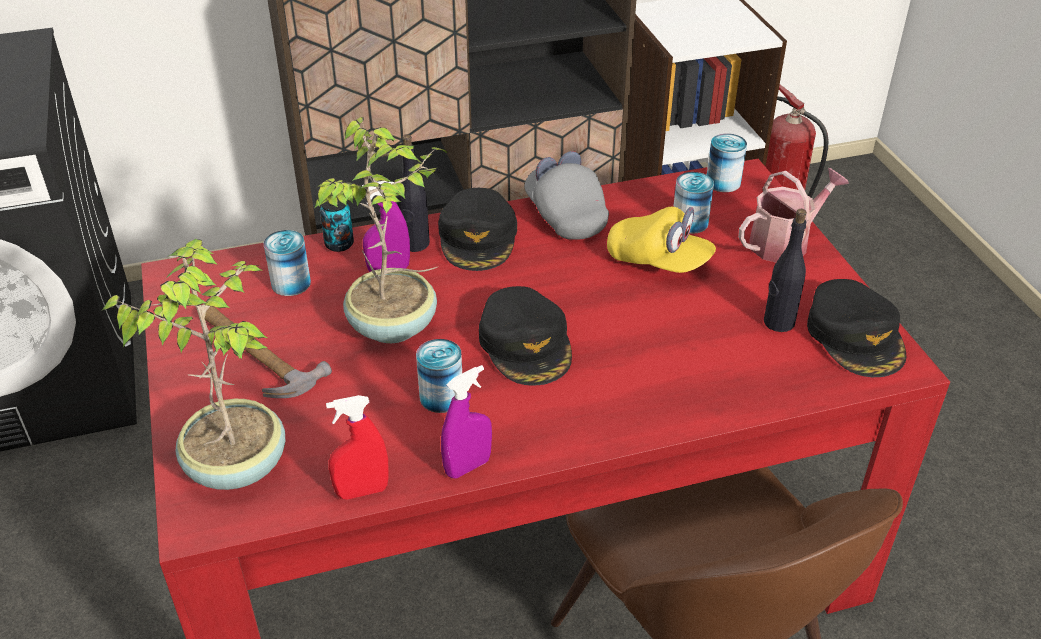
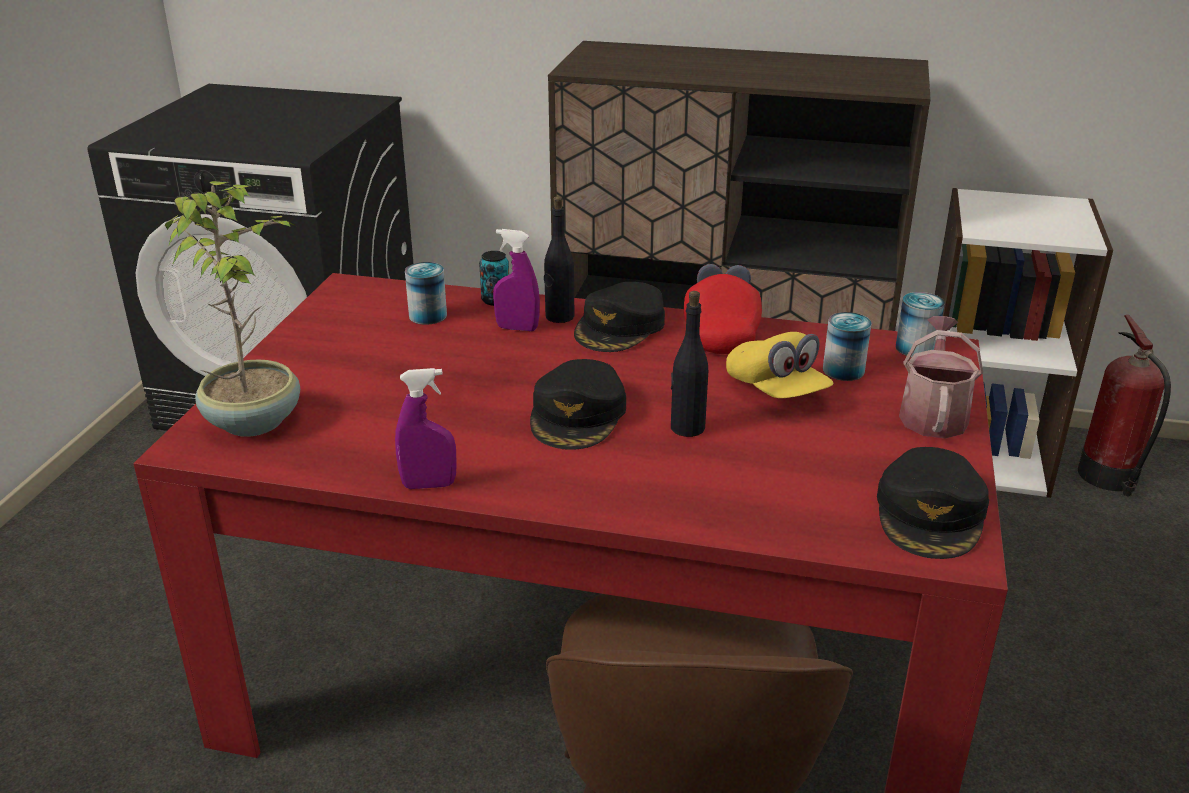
camera: 30 degrees right, 10 degrees down
hammer [205,306,332,398] -> none
potted plant [315,117,448,343] -> none
red spray bottle [326,395,389,500] -> none
can [416,339,462,413] -> none
grey cap [525,151,609,240] -> red cap [684,264,762,354]
watering can [738,168,849,262] -> watering can turned 75 degrees counterclockwise [899,316,983,438]
black bottle [764,209,807,332] -> black bottle moved to [671,291,708,437]

